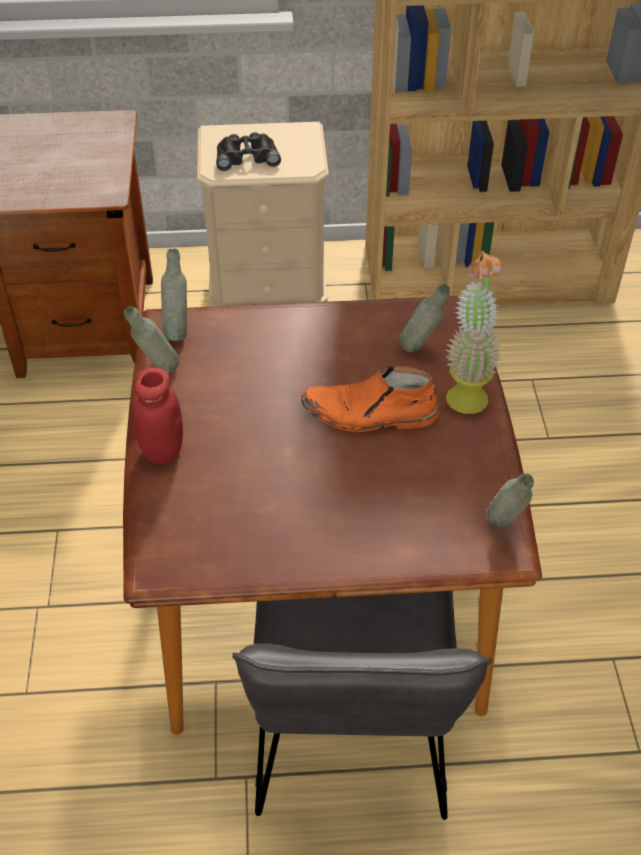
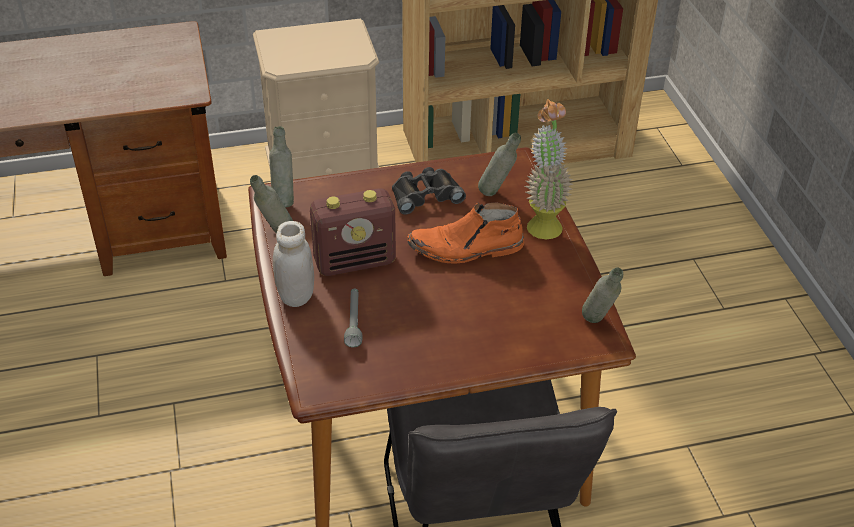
camera: 10 degrees left, 5 degrees down
red jar [133,368,183,464] -> white jar [273,221,314,307]
black binoculars [216,132,281,171] -> black binoculars moved to [392,167,466,215]
none -> radio [310,189,396,276]
none -> grey flashlight [344,288,363,347]

